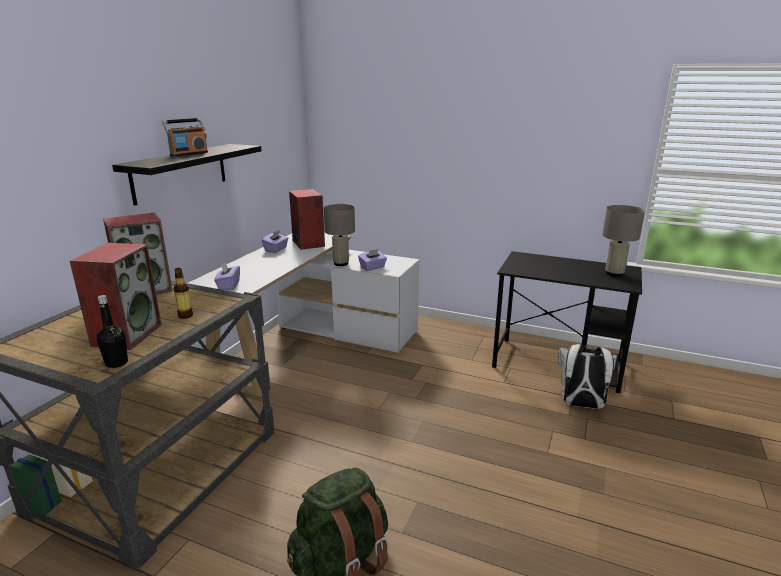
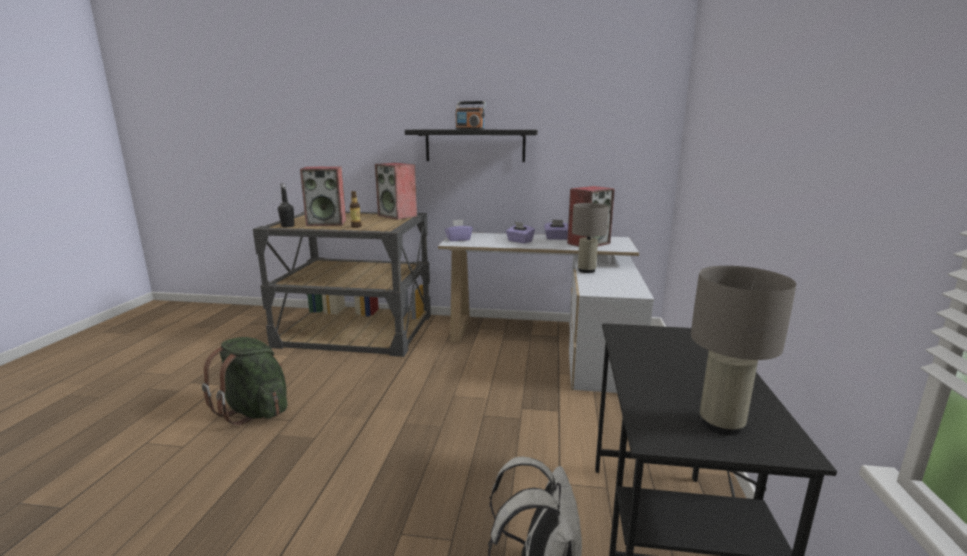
camera: 75 degrees right, 5 degrees down
purple tissue box [358,249,387,271] -> purple tissue box moved to [506,221,535,244]

